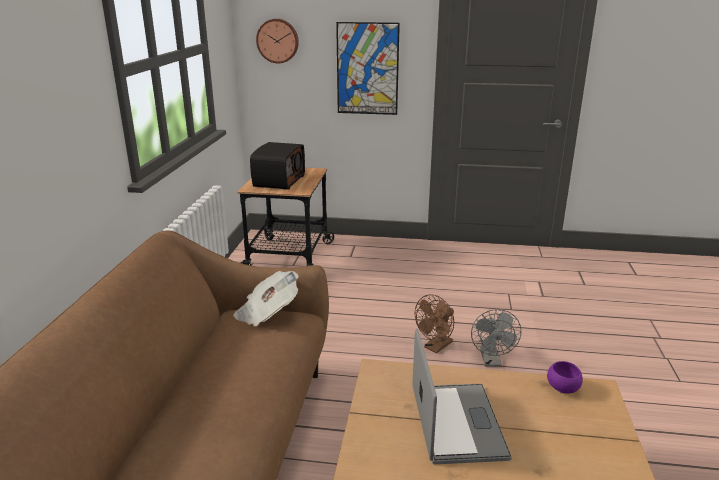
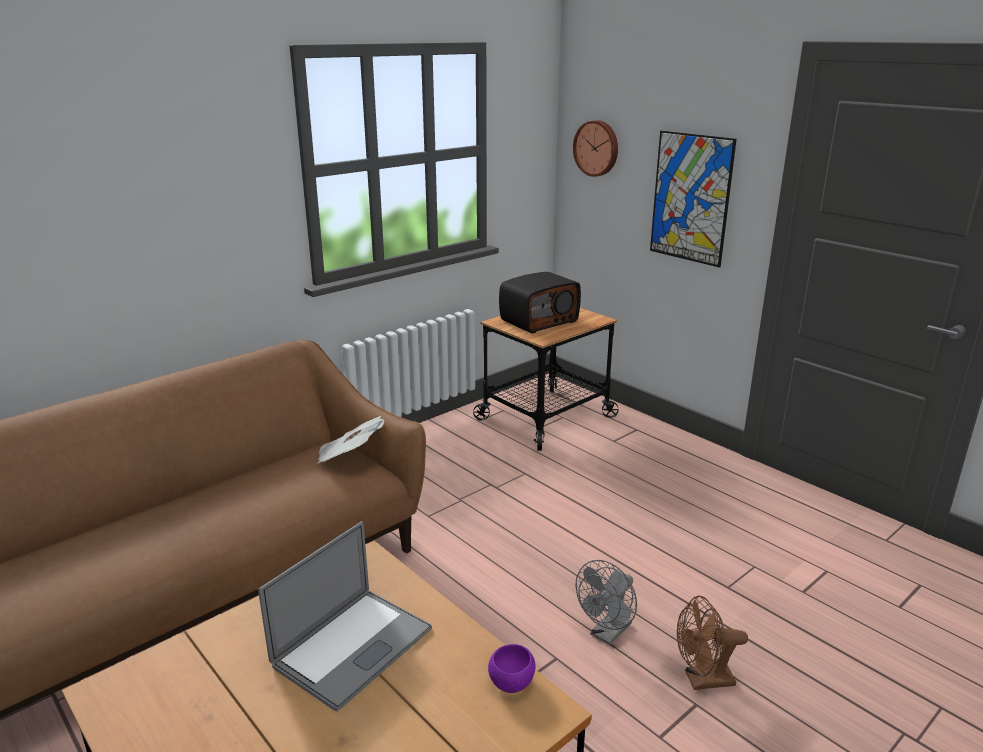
camera: 40 degrees right, 0 degrees up
brown fan [415,294,454,353] -> brown fan moved to [677,596,748,690]

